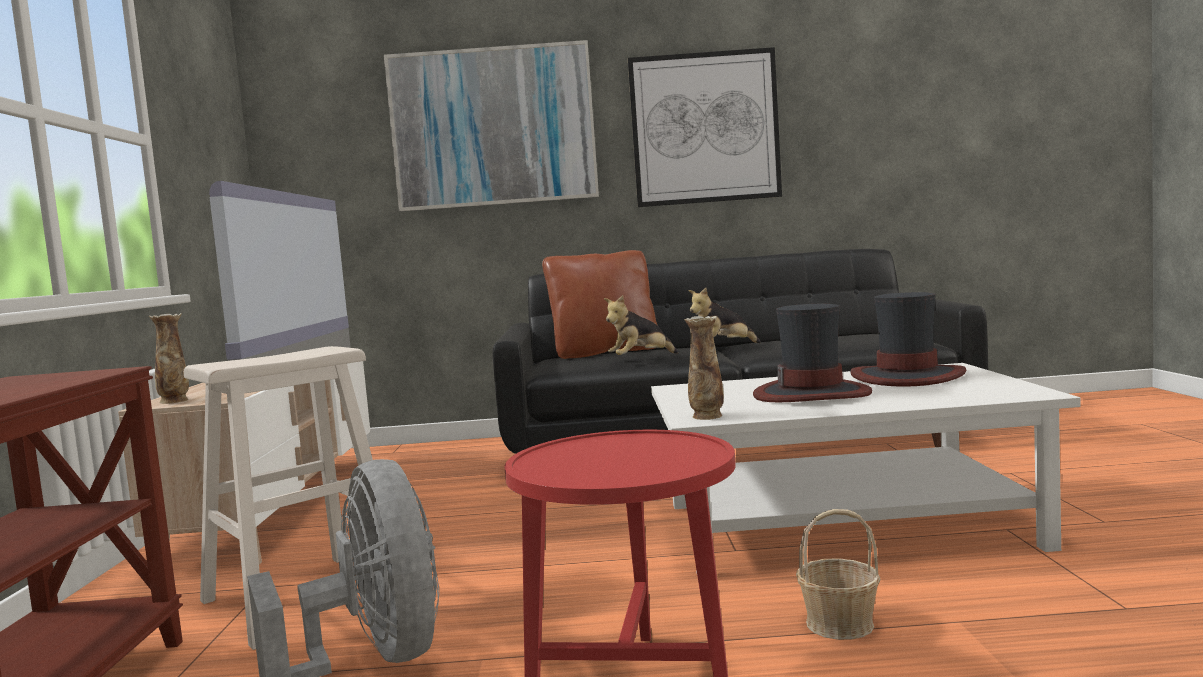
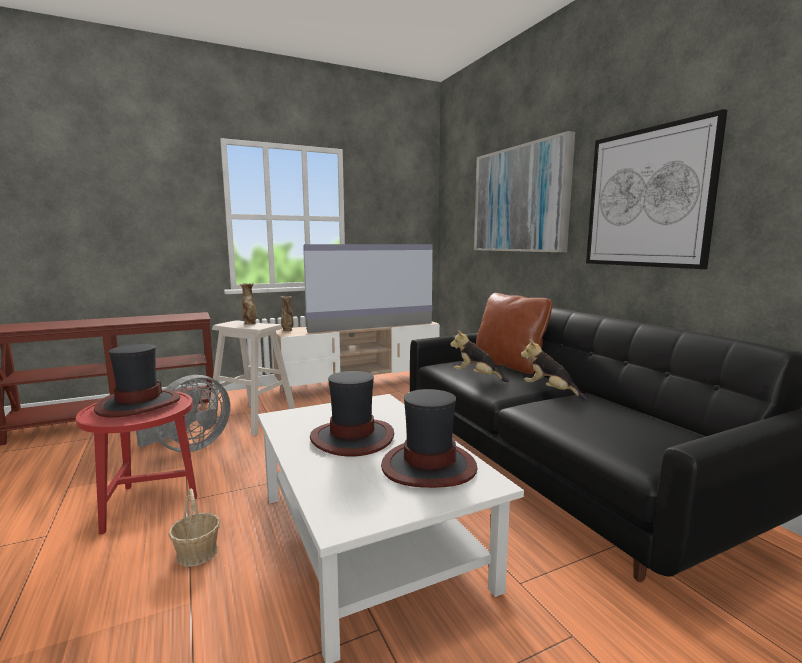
camera: 65 degrees right, 5 degrees up
vase [684,316,724,420] -> vase moved to [240,283,257,325]
none -> hat [94,344,180,418]

